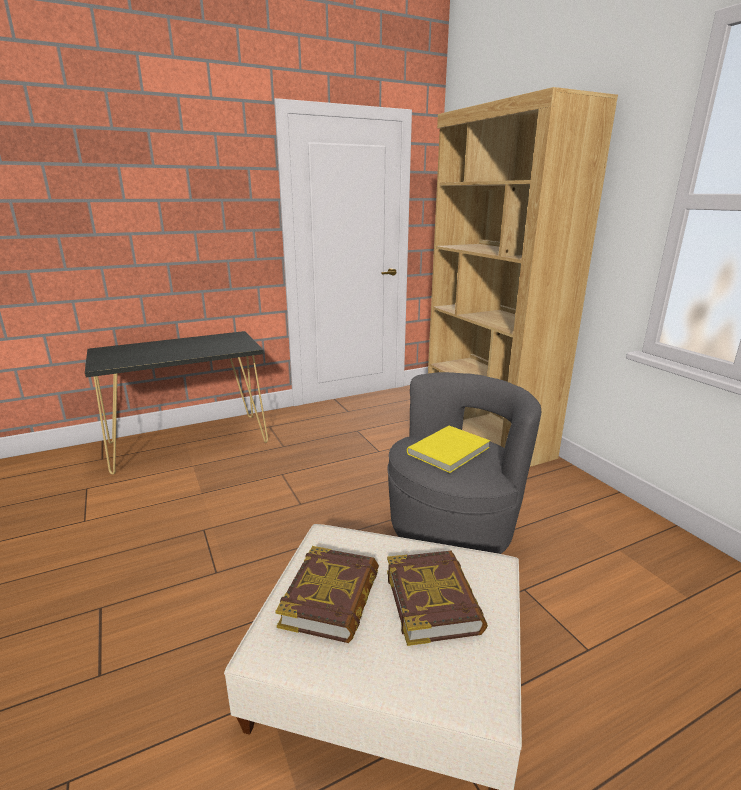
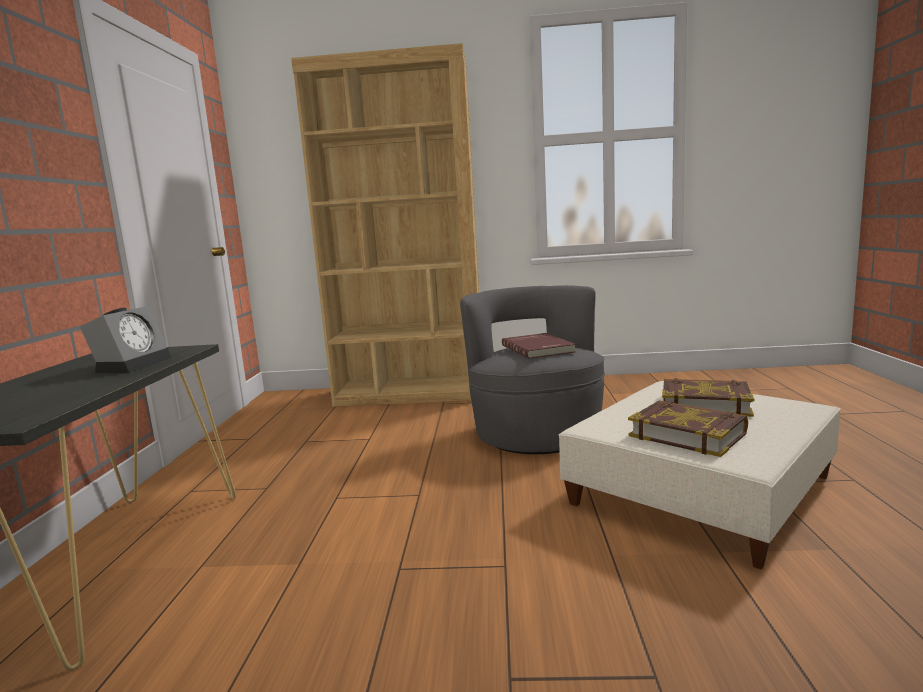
camera: 60 degrees left, 10 degrees down
yellow book [407,426,490,473] -> red book [502,333,576,359]
none -> alarm clock [80,306,172,373]

